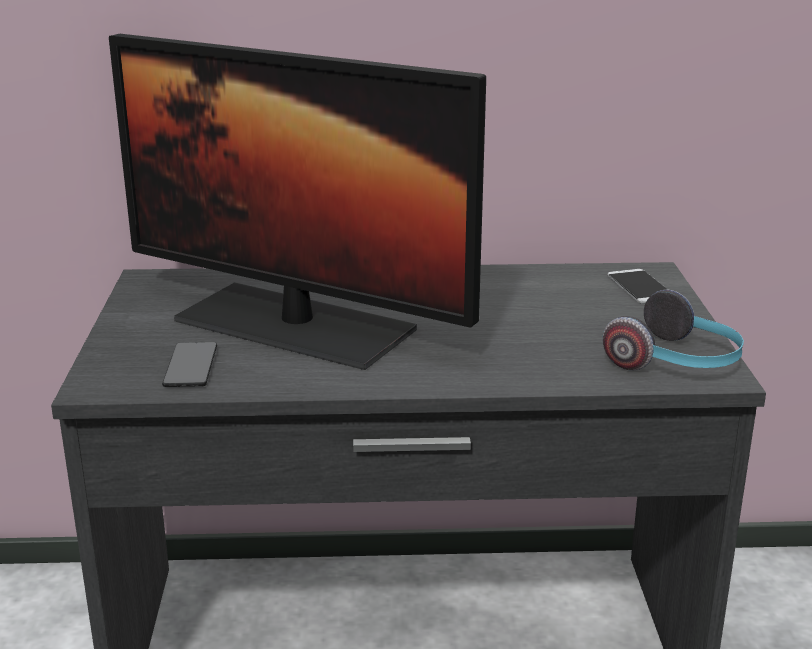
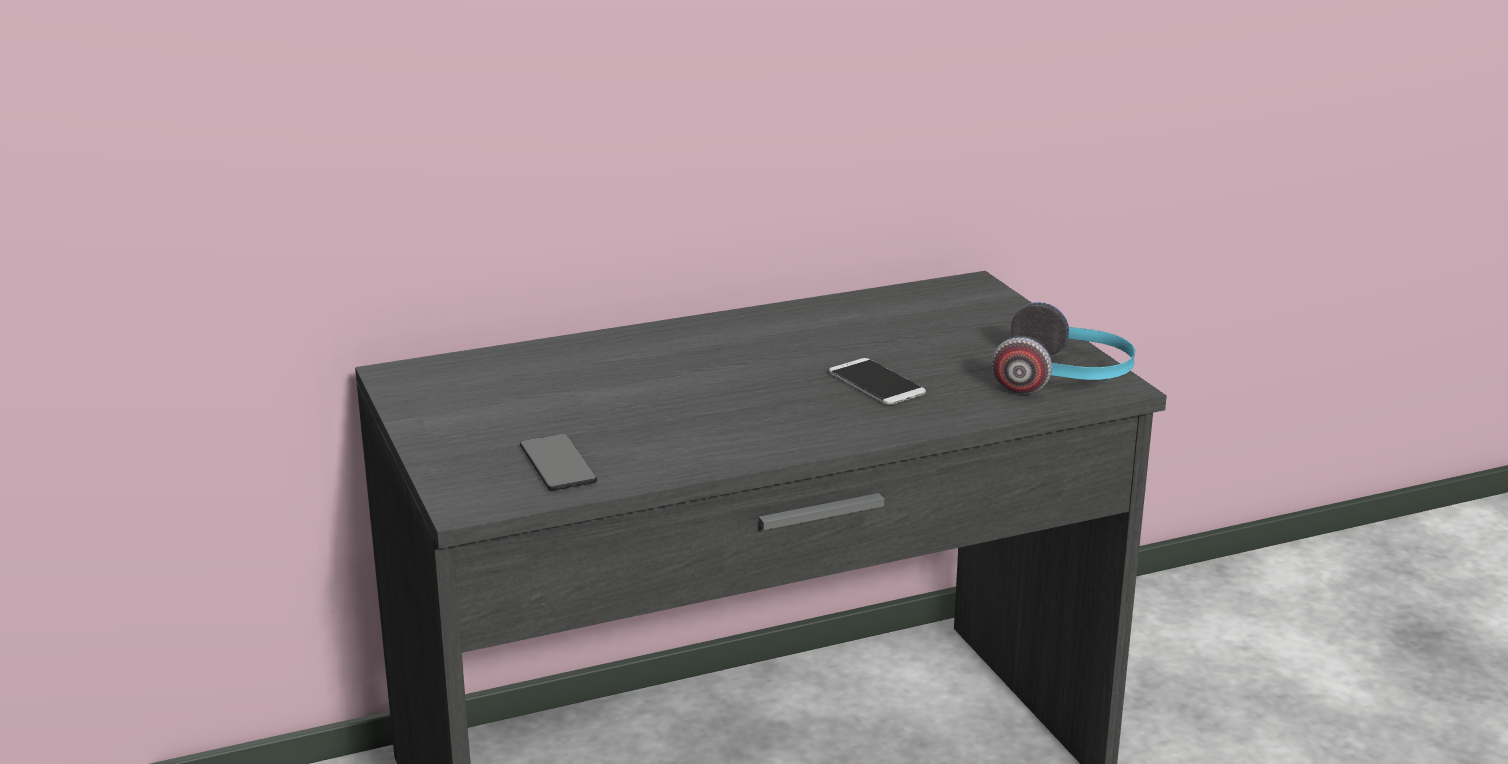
camera: 20 degrees left, 0 degrees up
monitor [109,34,486,370] -> none
phone [607,269,668,304] -> phone moved to [829,358,926,405]

